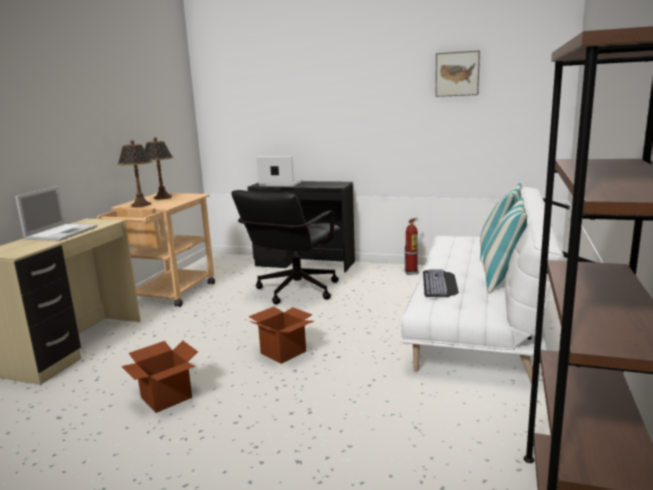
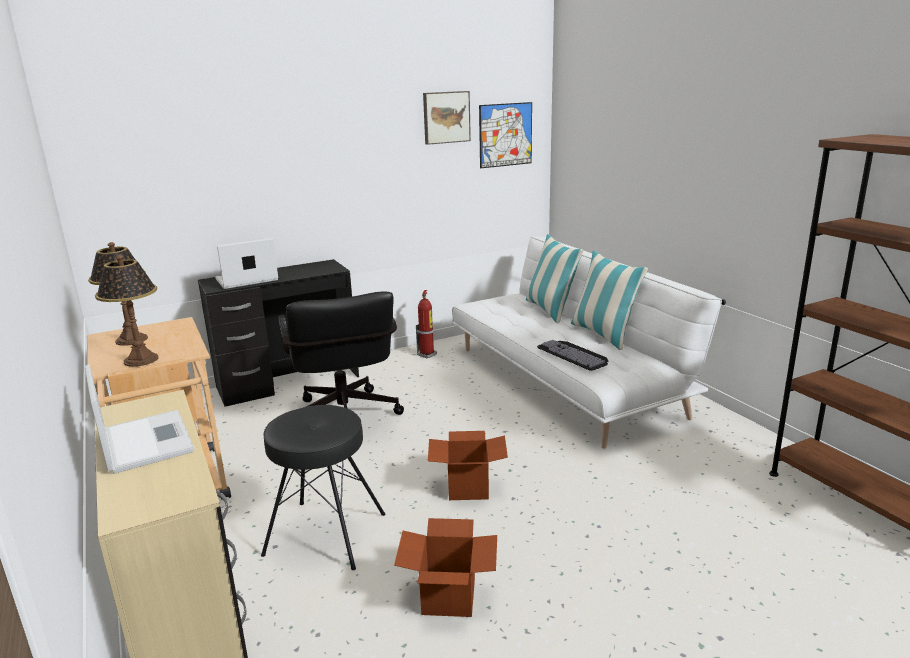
camera: 45 degrees left, 5 degrees up
none -> black stool [261,405,385,570]
none -> picture [479,102,532,168]

